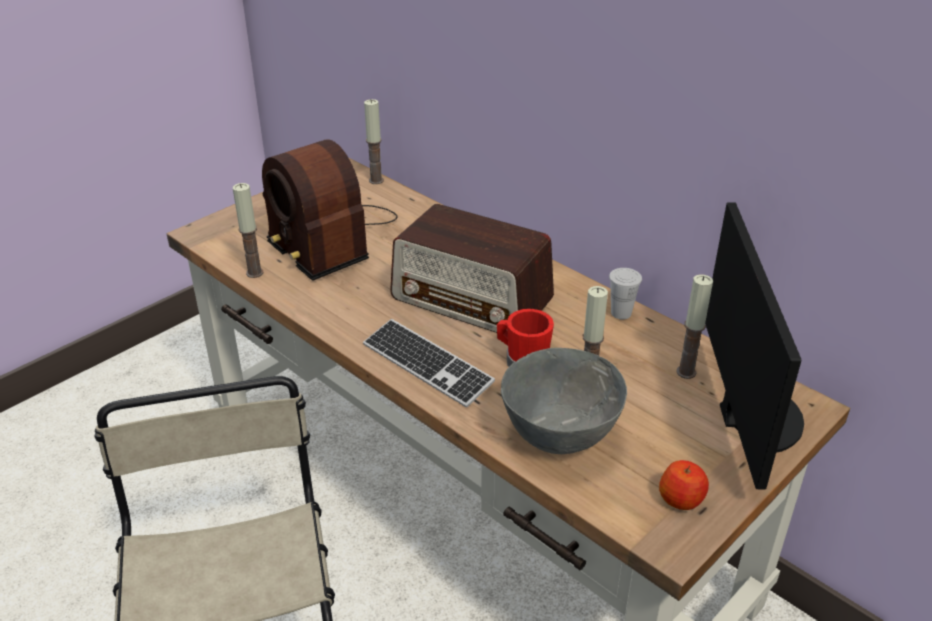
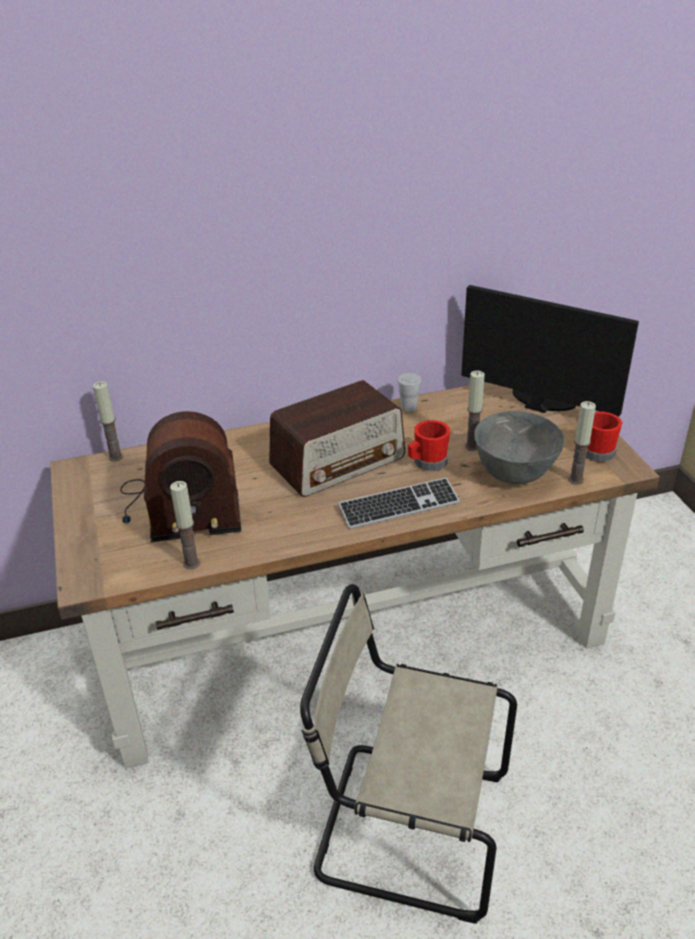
camera: 60 degrees left, 0 degrees up
apple [659,460,709,510] -> red mug [586,412,622,462]
candle [676,274,713,379] -> candle moved to [568,401,596,485]

